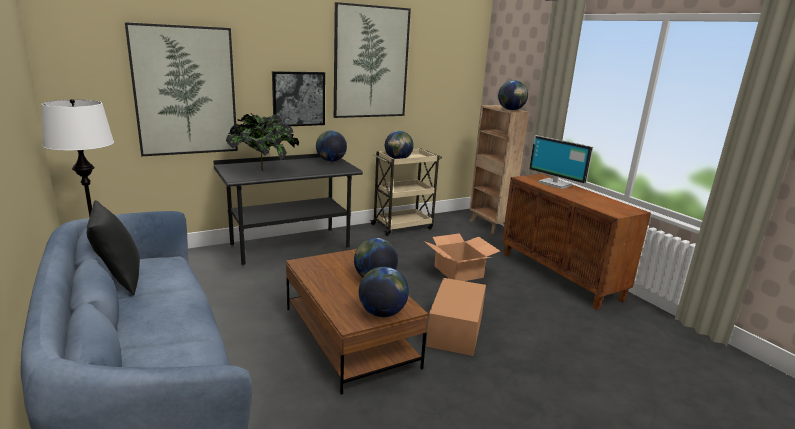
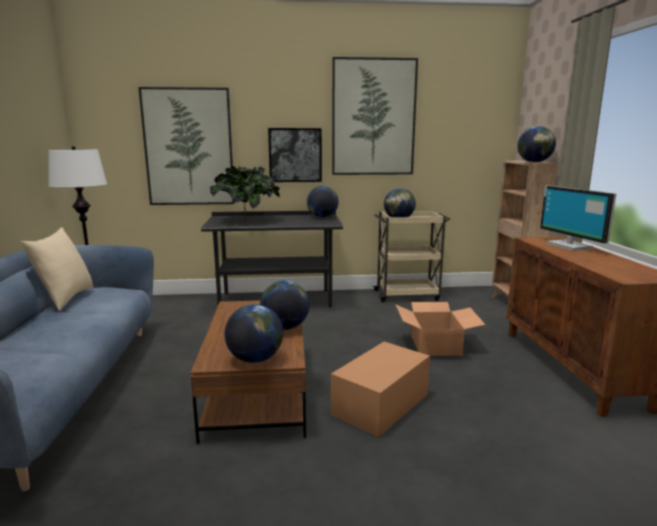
camera: 25 degrees right, 5 degrees down
black pillow [87,200,140,295] -> beige pillow [21,228,93,311]

